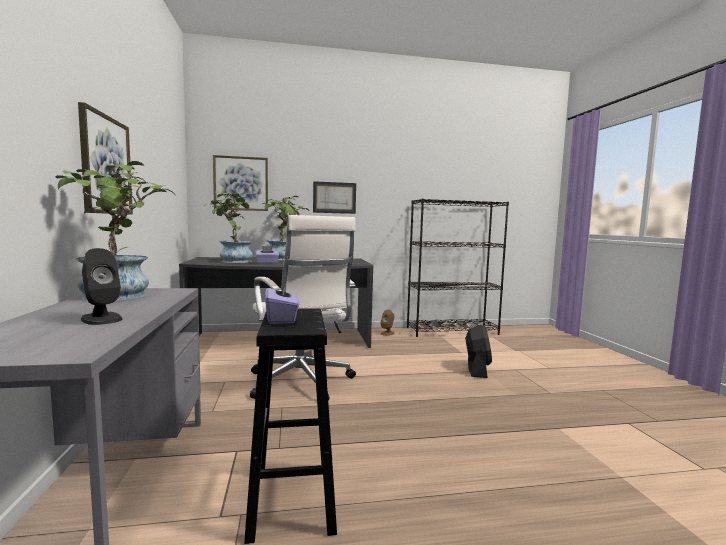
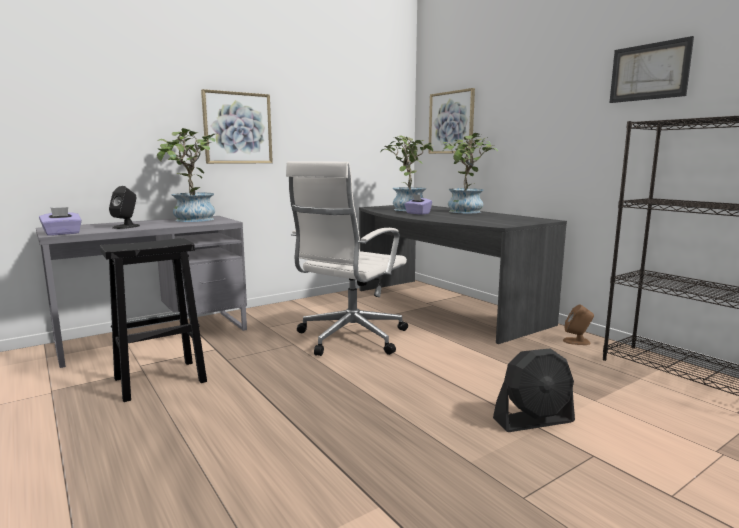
camera: 65 degrees right, 5 degrees up
purple tissue box [265,280,300,324] -> purple tissue box moved to [39,207,82,236]
picture [313,181,356,214] -> picture moved to [610,36,694,103]

